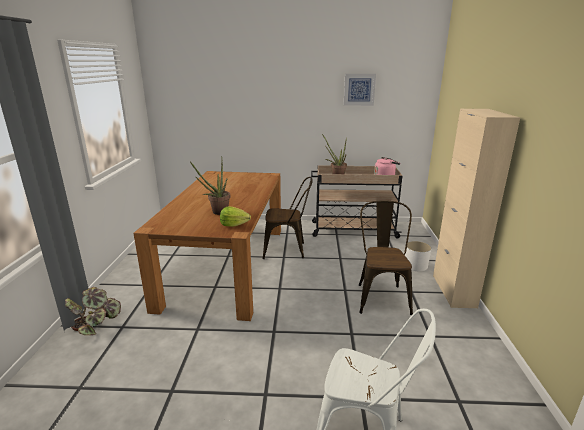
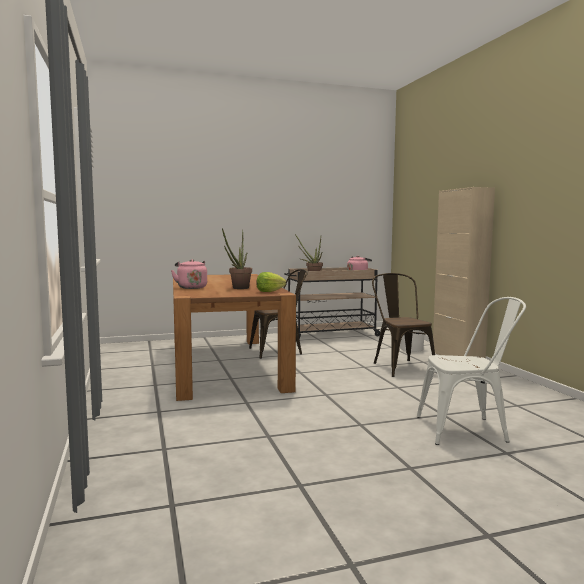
camera: 20 degrees left, 15 degrees down
potted plant [65,287,121,335] -> none
picture [344,74,376,106] -> none
none -> pink kettle [171,259,207,289]

